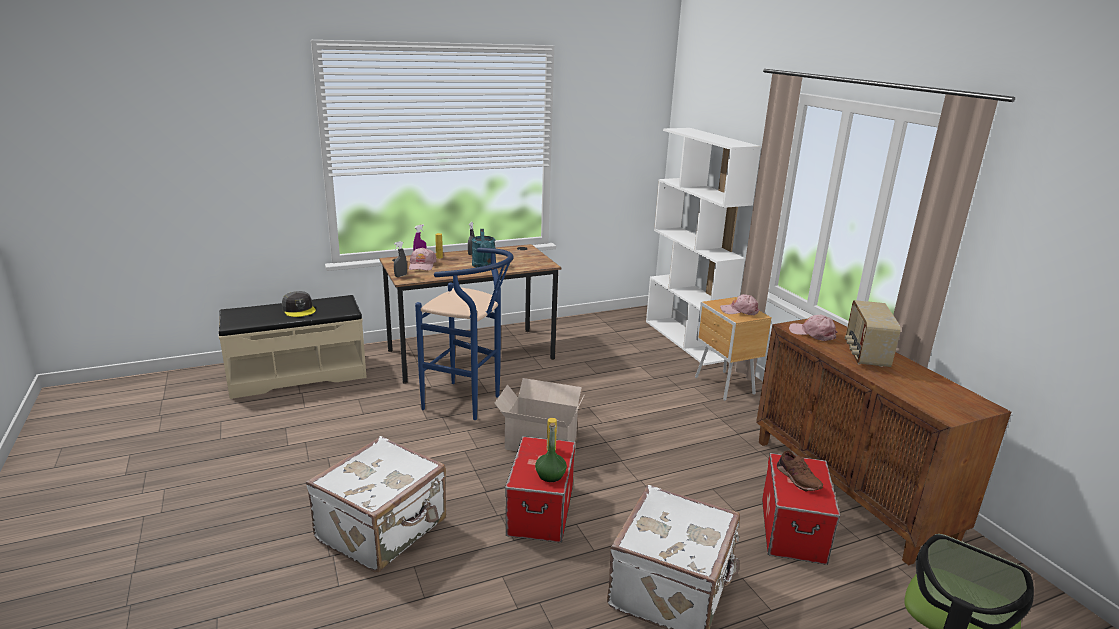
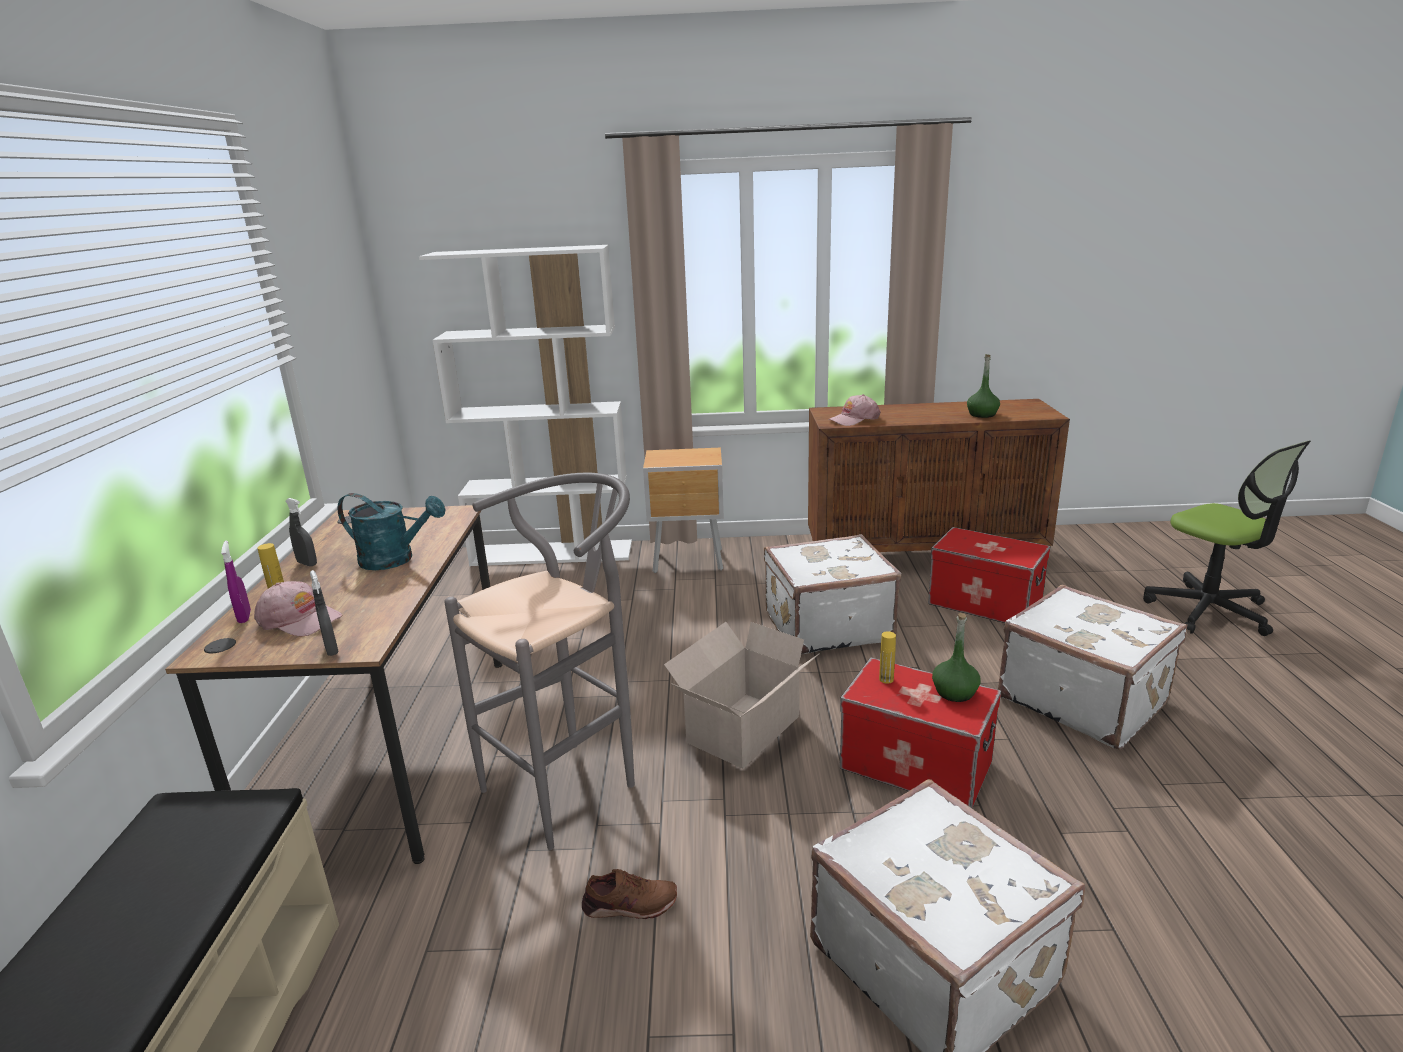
camera: 65 degrees left, 0 degrees up
grey cap [281,291,316,317] -> none
blue stool [415,248,514,420] -> grey stool [444,473,635,850]
pink cap [720,294,760,315] -> none
brown shoe [777,450,823,491] -> brown shoe moved to [582,869,677,919]
radio [845,300,901,367] -> none
none -> white suitcase [764,534,901,654]
none -> green bottle [967,354,1000,418]

